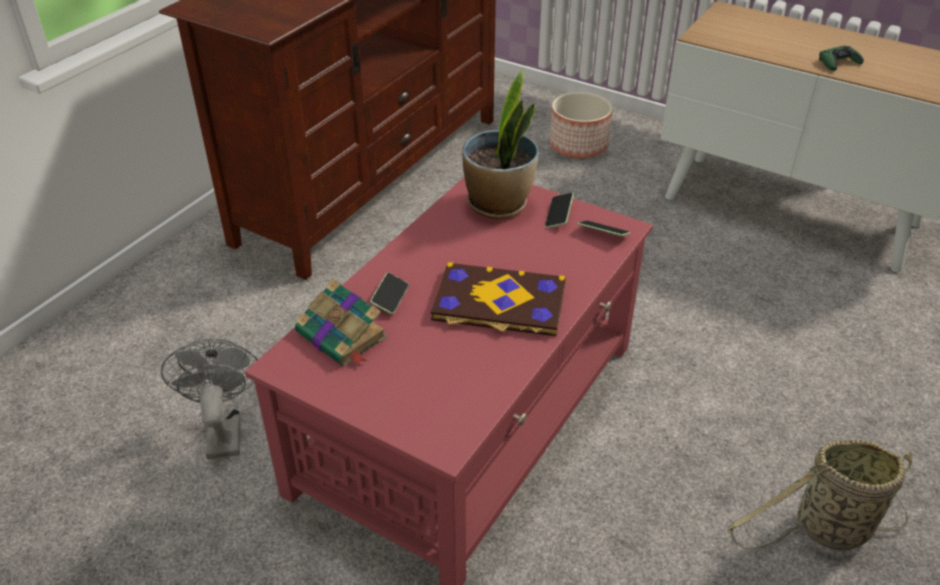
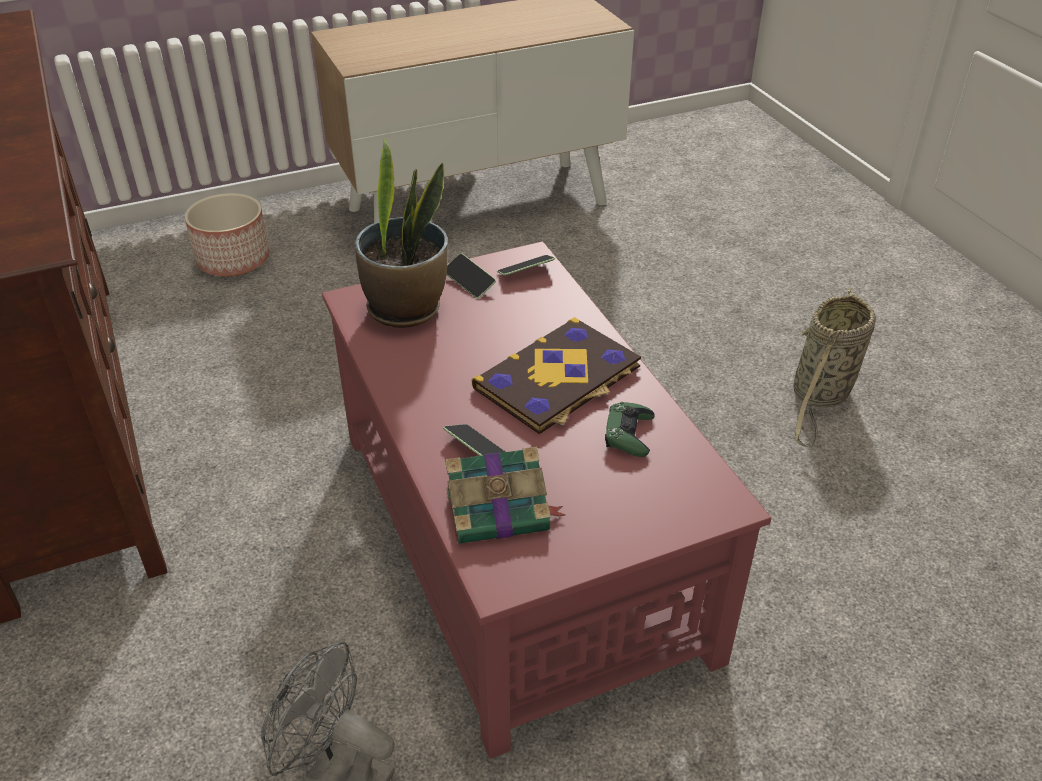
camera: 55 degrees left, 0 degrees up
green game controller [819,46,864,71] -> green game controller moved to [605,402,654,457]

